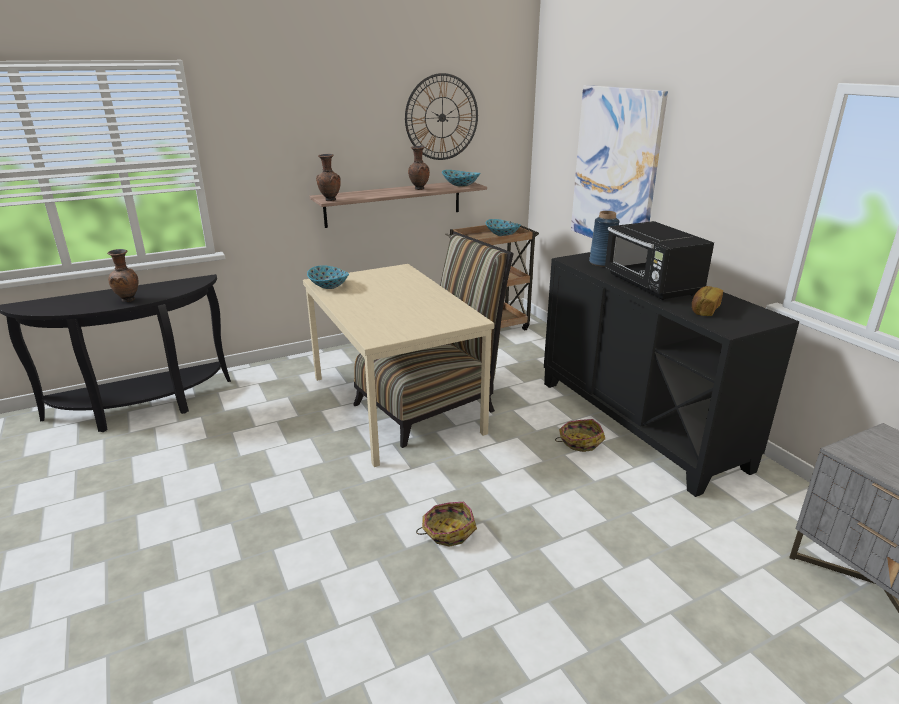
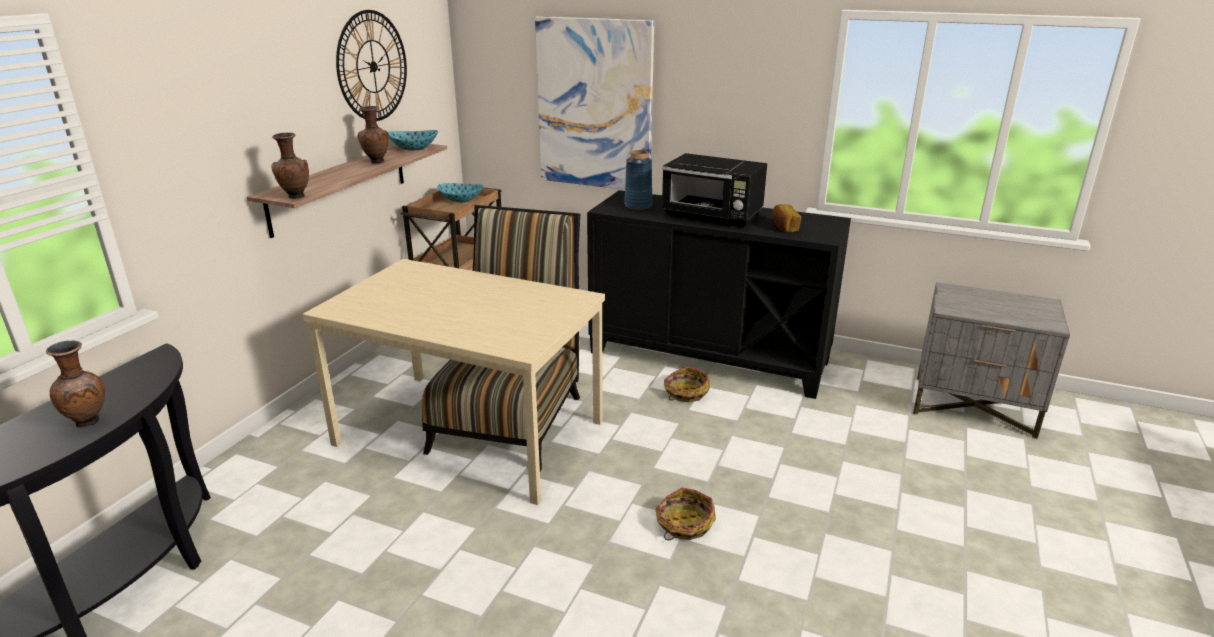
camera: 40 degrees left, 0 degrees up
bowl [307,265,349,289] -> none

